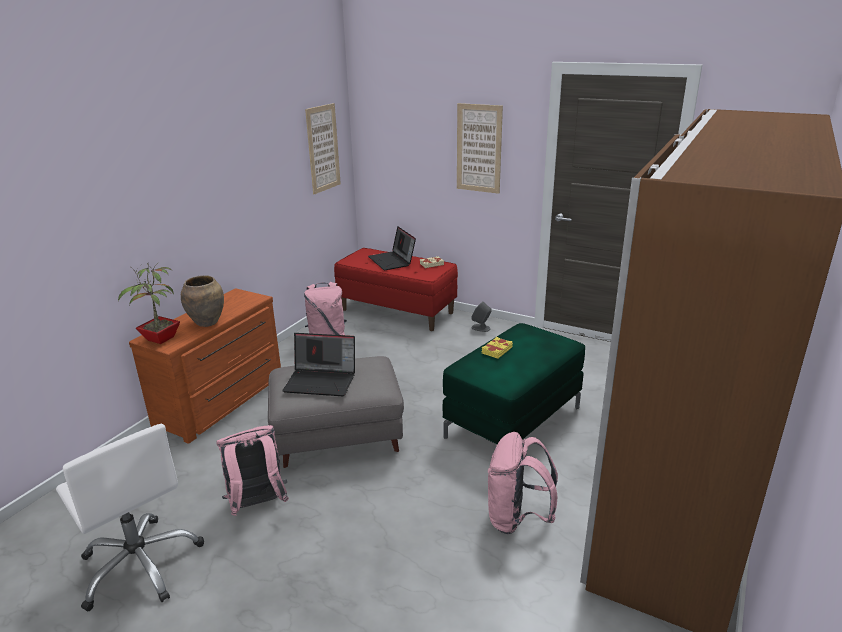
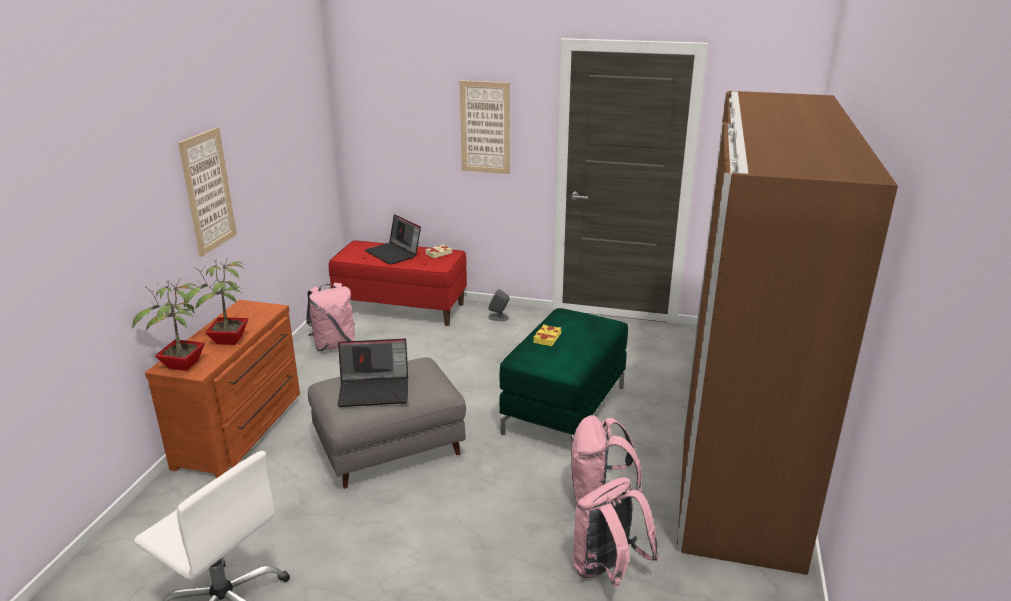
camera: 15 degrees left, 0 degrees up
brown vase [181,275,224,327] -> potted plant [184,259,248,345]
pink backpack [216,425,289,516] -> pink backpack moved to [572,477,660,587]
picture [305,103,341,194] -> picture moved to [178,127,237,257]

